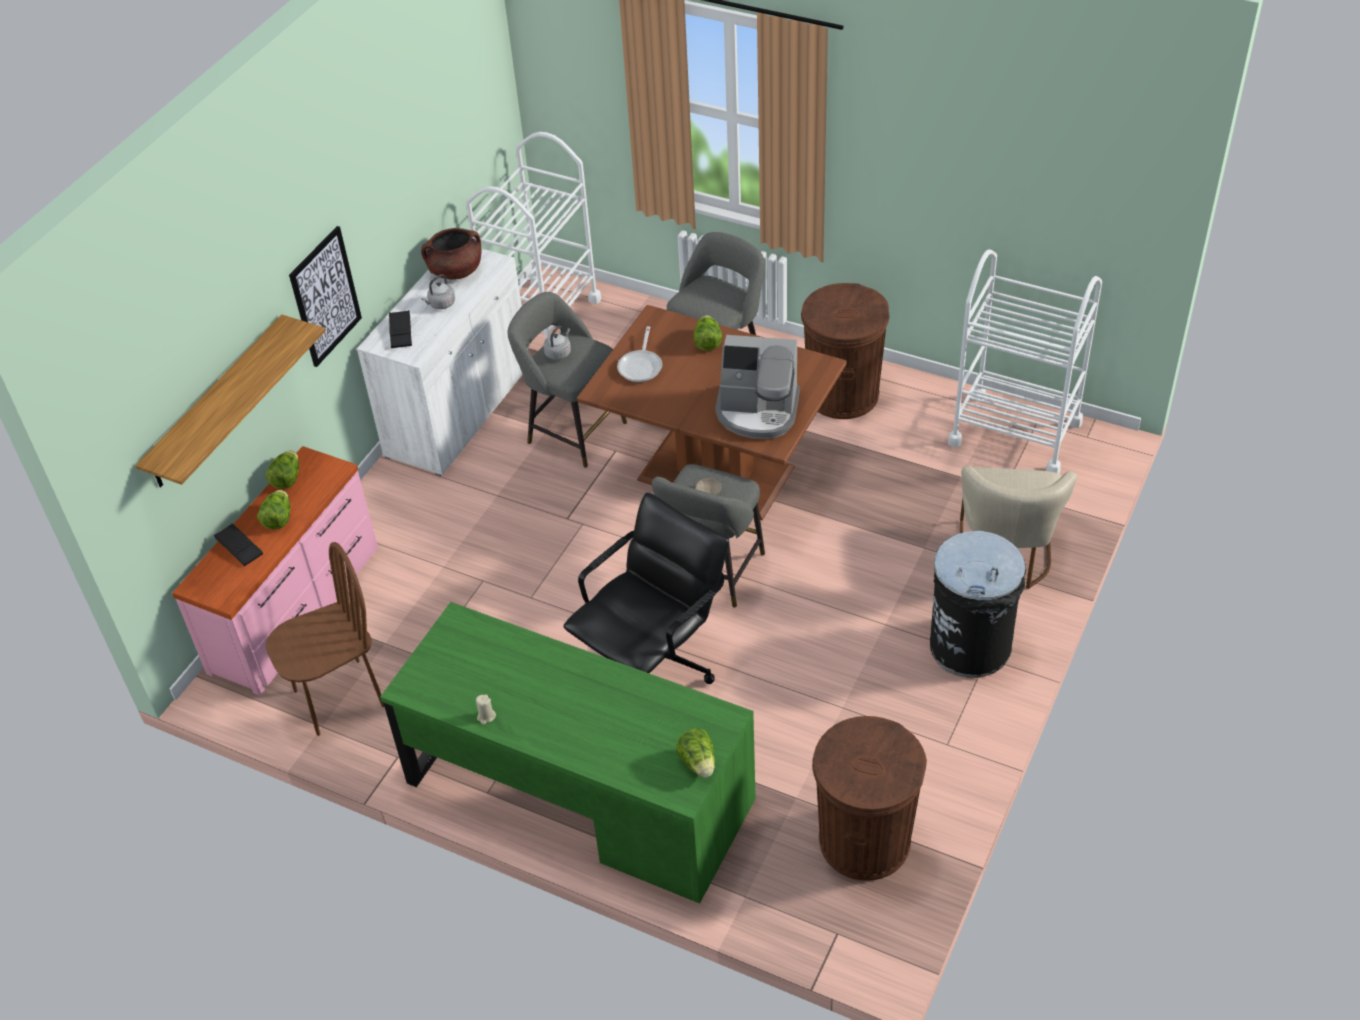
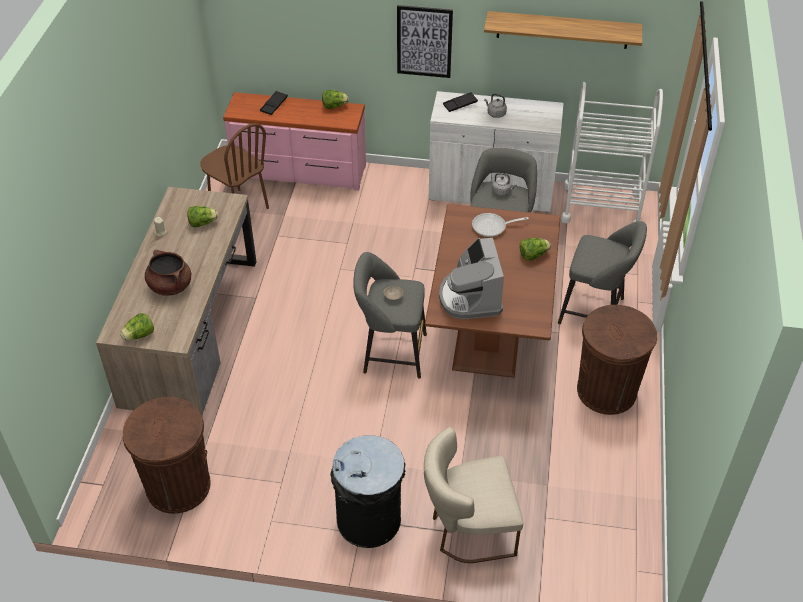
camera: 70 degrees right, 0 degrees up
shelf [135,315,325,487] -> shelf moved to [484,11,642,49]
lettuce [257,490,290,530] -> lettuce moved to [187,206,218,227]
green desk [380,602,756,904] -> brown desk [96,187,256,416]
brown cooking pot [421,228,481,280] -> brown cooking pot moved to [145,250,191,296]
black office chair [563,493,729,684] -> none
white cart [948,249,1102,474] -> none

